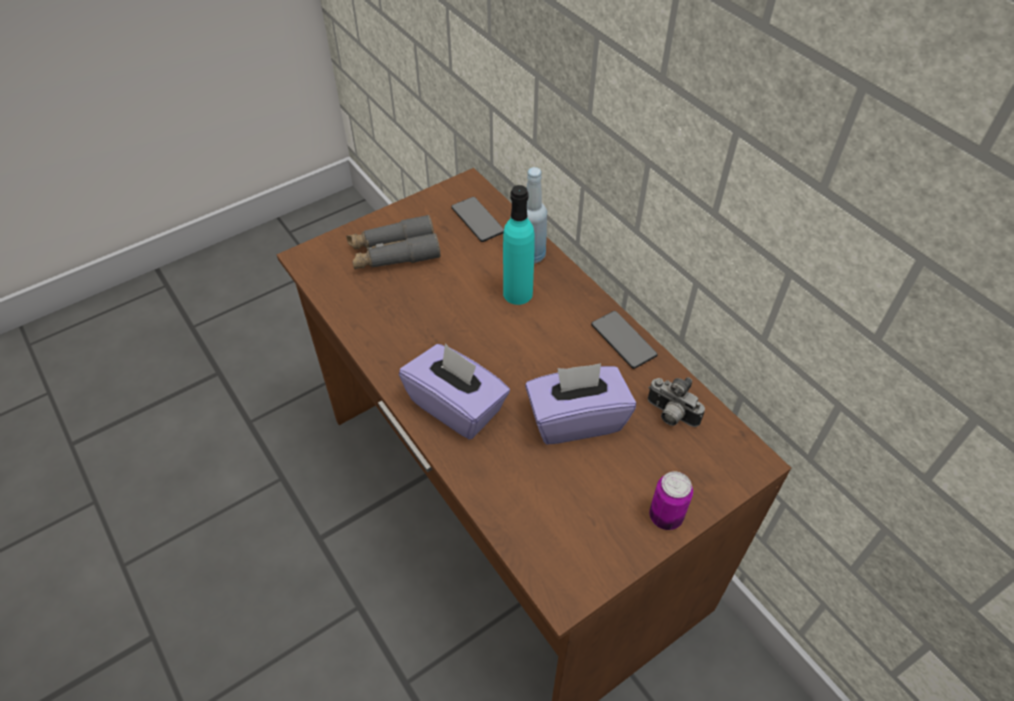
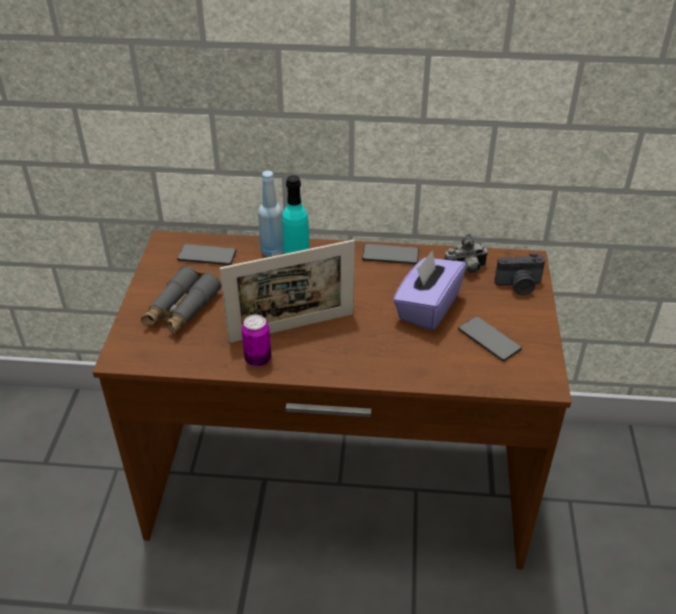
camera: 50 degrees left, 10 degrees down
purple tissue box [399,343,510,440] -> none
can [649,471,693,530] -> can moved to [241,315,271,367]
none -> picture frame [220,240,355,343]
none -> phone [458,316,522,361]
none -> camera [494,253,545,295]

